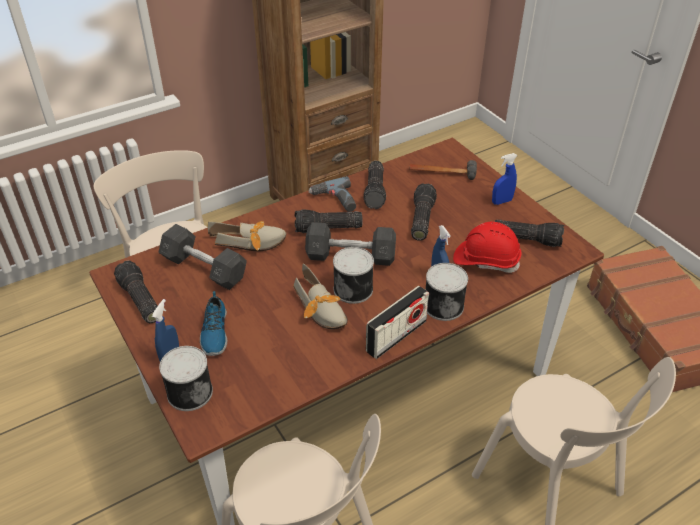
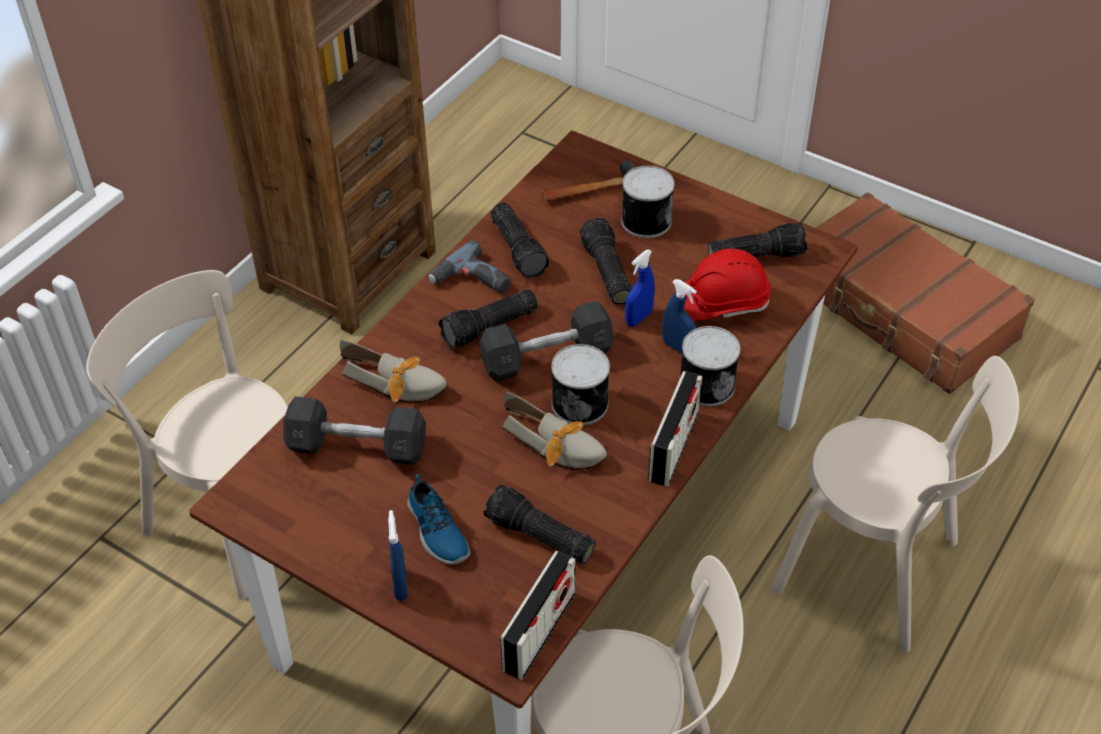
camera: 25 degrees left, 5 degrees up
flashlight [114,261,158,323] -> flashlight moved to [484,485,596,564]
can [159,346,213,411] -> can moved to [621,166,674,238]
shoe [208,221,287,251] -> shoe turned 45 degrees clockwise [340,340,448,403]
blue spray bottle [492,153,517,205] -> blue spray bottle moved to [625,250,655,327]
none -> radio [500,551,576,680]

